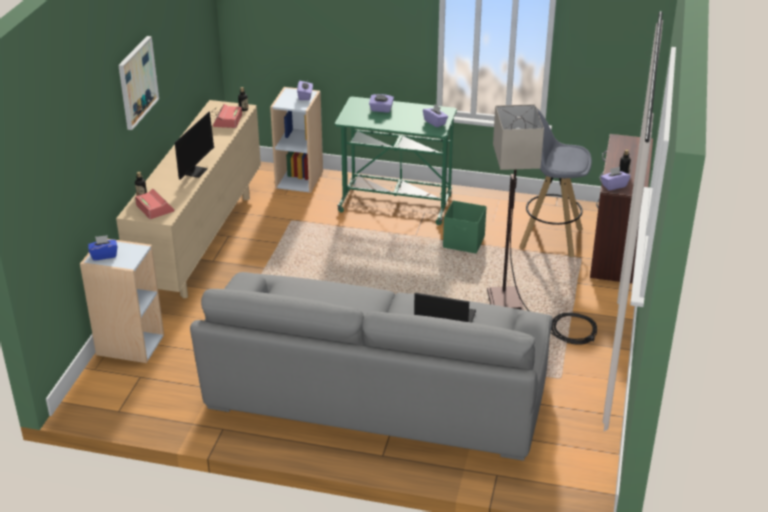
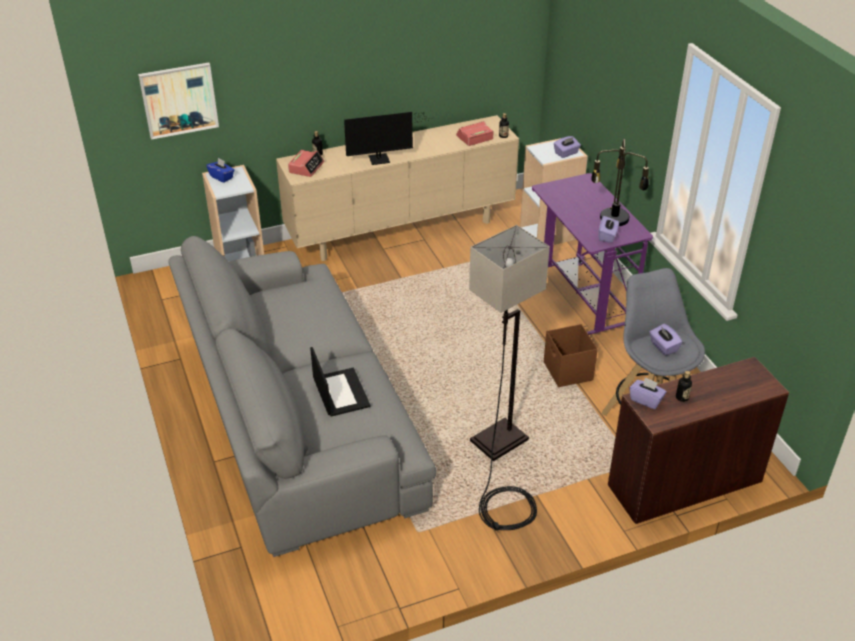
camera: 55 degrees right, 5 degrees up
picture [118,36,159,130] -> picture moved to [138,62,219,140]
green desk [335,97,457,225] -> purple desk [532,173,653,335]
purple tissue box [369,94,394,113] -> purple tissue box moved to [649,324,682,355]
green storage box [443,200,487,254] -> brown storage box [544,324,598,387]
none -> table lamp [591,139,649,226]

